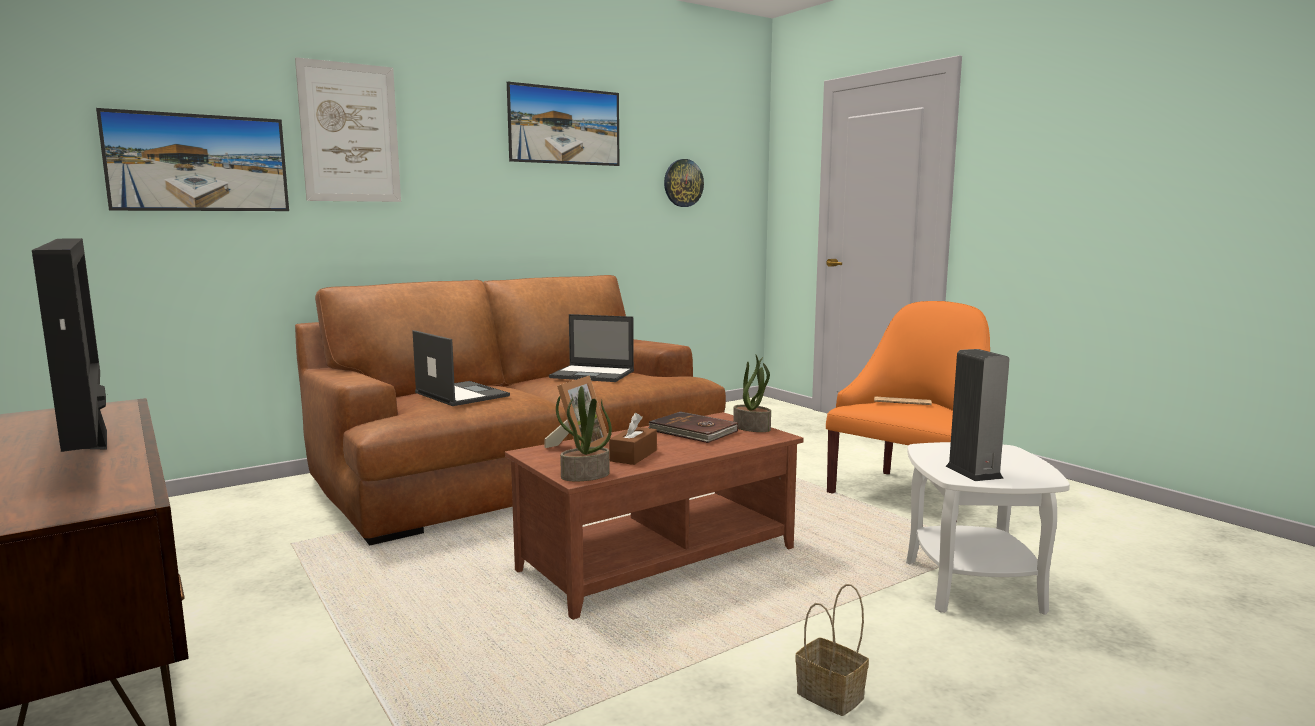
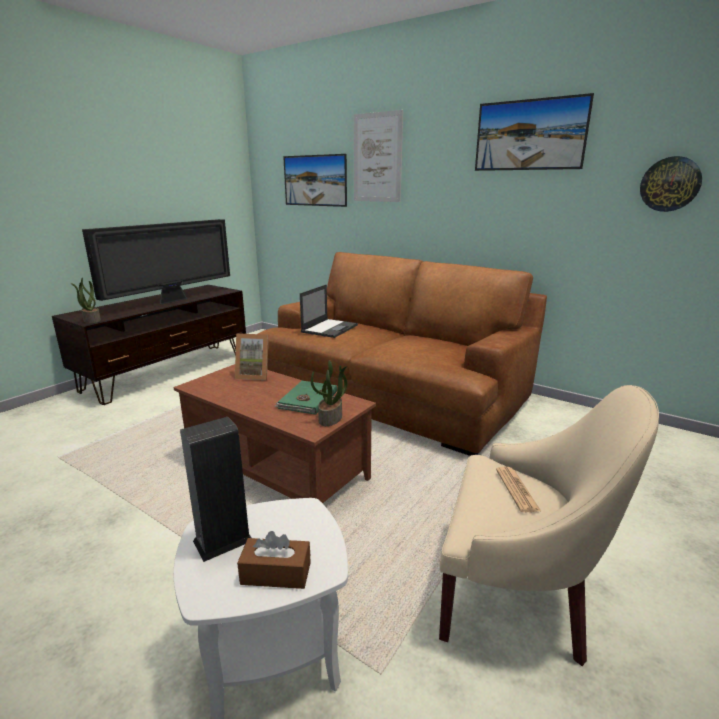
camera: 70 degrees right, 10 degrees up
laptop [549,314,634,382] -> none
potted plant [556,386,612,481] -> potted plant moved to [71,278,101,323]
brown tissue box [609,413,657,465] -> brown tissue box moved to [237,531,311,589]
brown book [648,412,738,443] -> green book [274,381,337,415]
basket [795,584,869,716] -> none
orange armchair [826,301,990,494] -> beige armchair [439,385,659,666]

